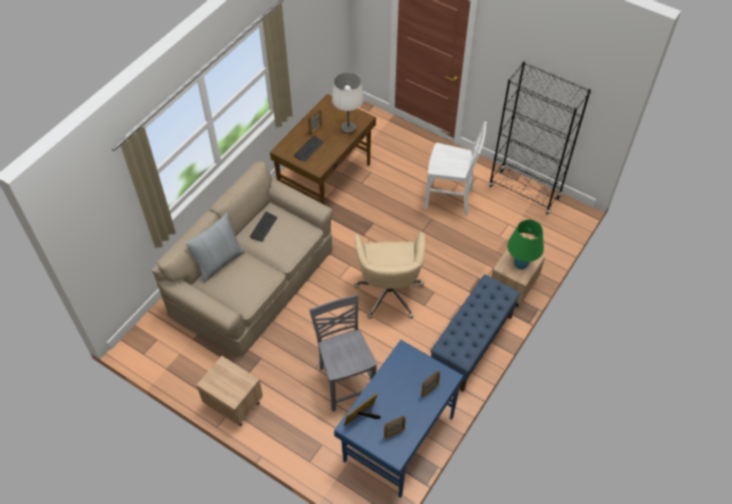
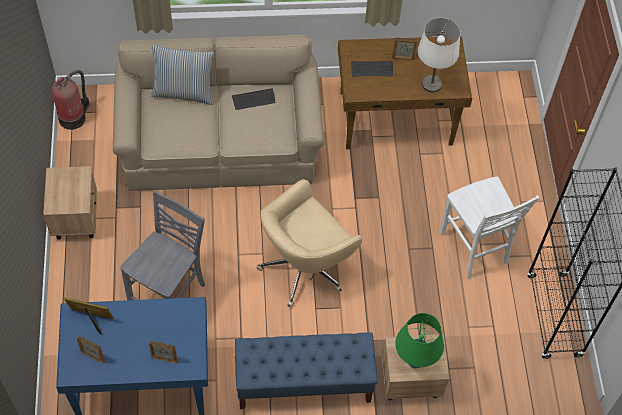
camera: 50 degrees right, 5 degrees up
none -> fire extinguisher [52,70,90,130]

